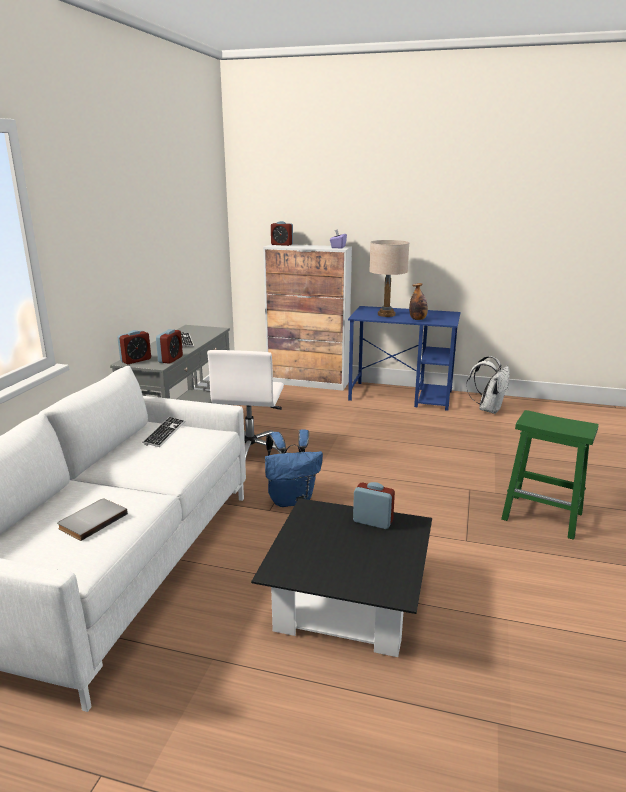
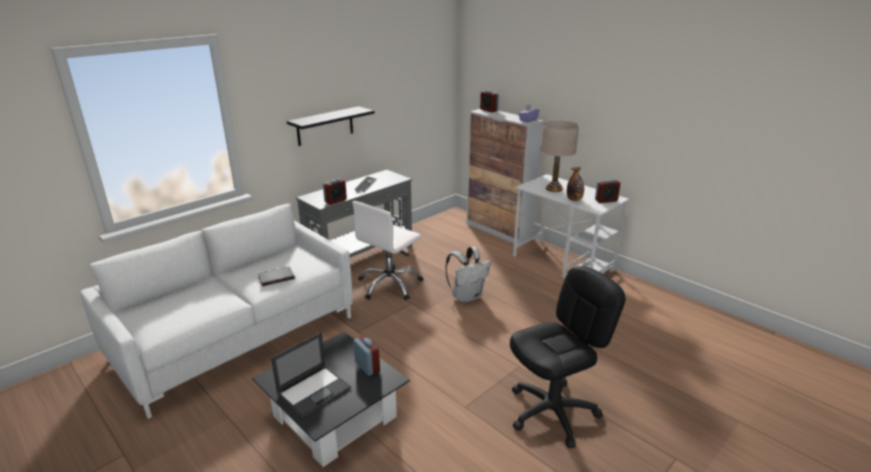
camera: 30 degrees right, 5 degrees up
grey book [57,499,128,541] -> grey book moved to [258,266,295,286]
alarm clock [117,330,151,364] -> alarm clock moved to [595,179,620,203]
keyboard [142,417,185,447] -> none
blue backpack [265,429,323,507] -> none
blue desk [348,306,460,411] -> white desk [513,174,629,278]
white backpack [466,356,510,414] -> white backpack moved to [445,247,491,303]
green stool [501,410,599,540] -> black office chair [510,266,625,448]
none -> laptop [271,332,351,418]
none -> black shelf [287,106,375,146]

